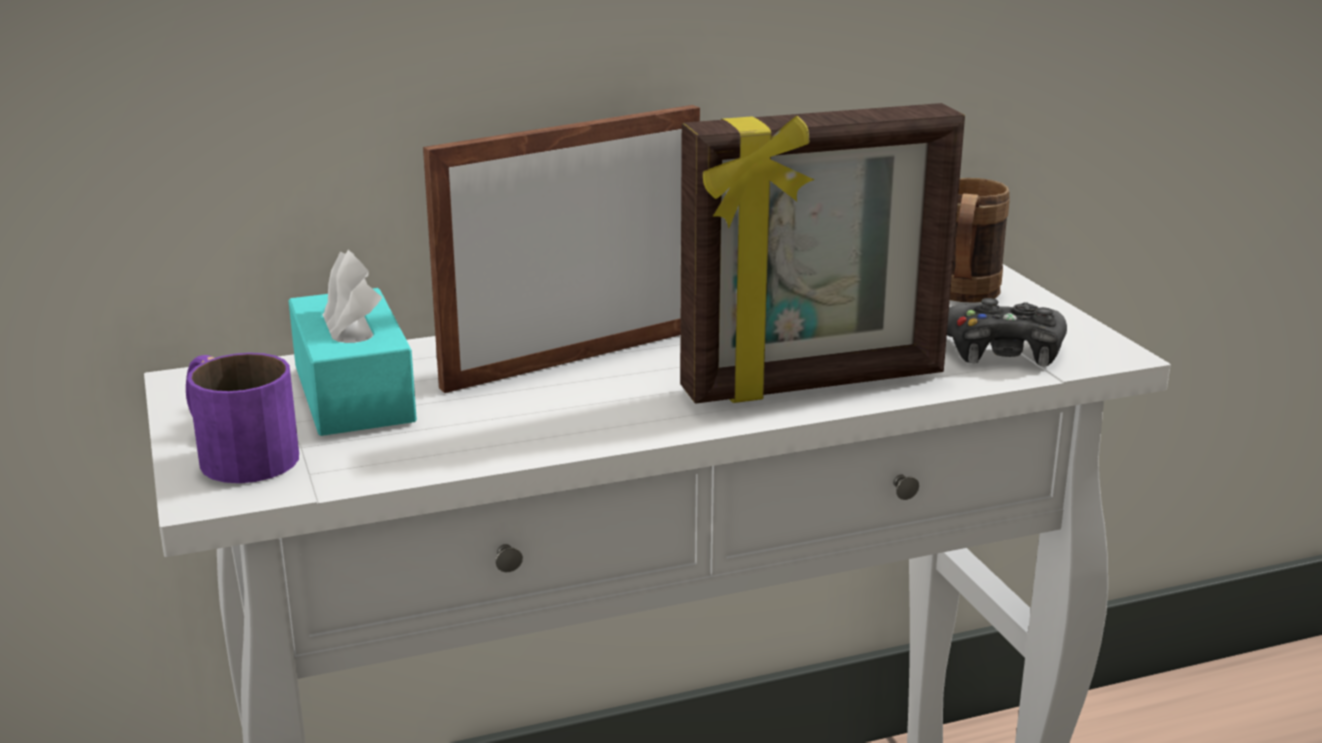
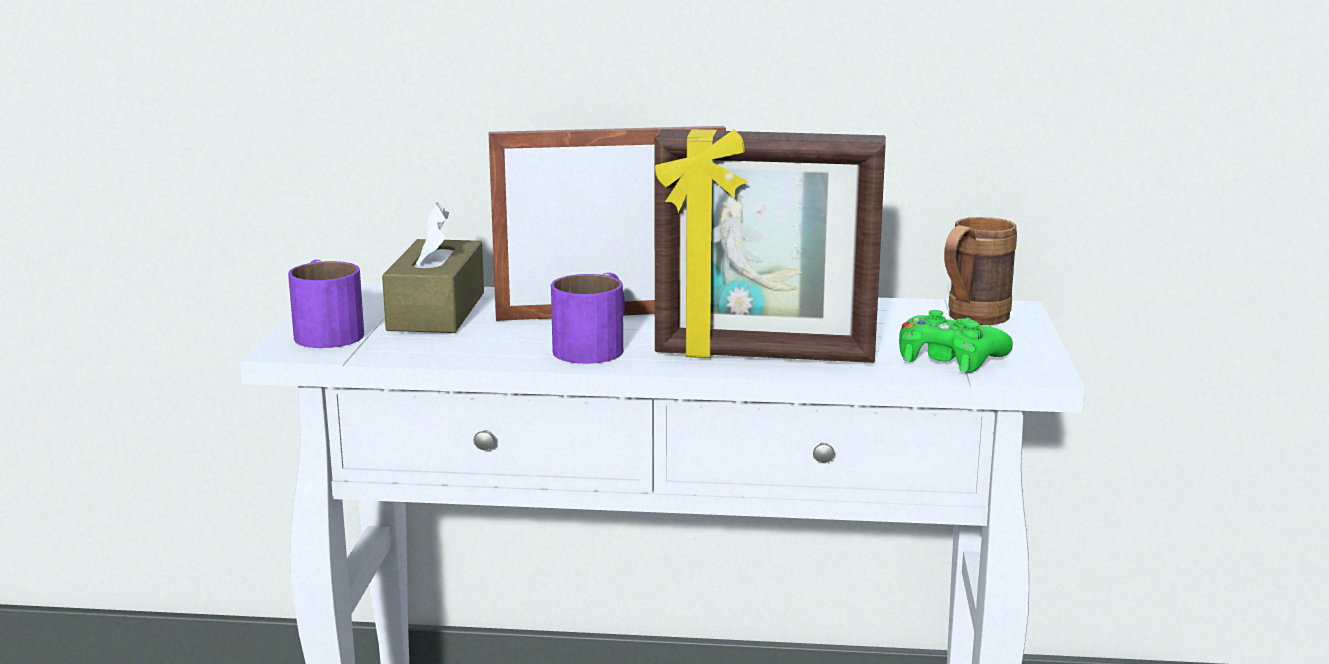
camera: 25 degrees right, 5 degrees down
turquoise tissue box [288,250,417,436] -> brown tissue box [382,202,484,333]
black game controller [947,298,1067,366] -> green game controller [899,310,1013,373]
none -> purple mug [551,272,625,364]

